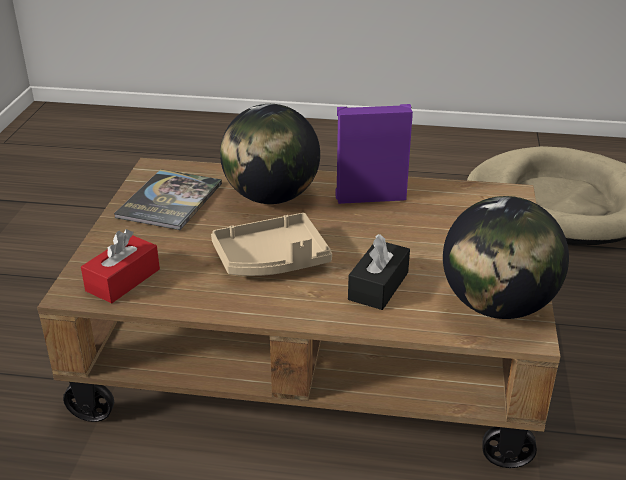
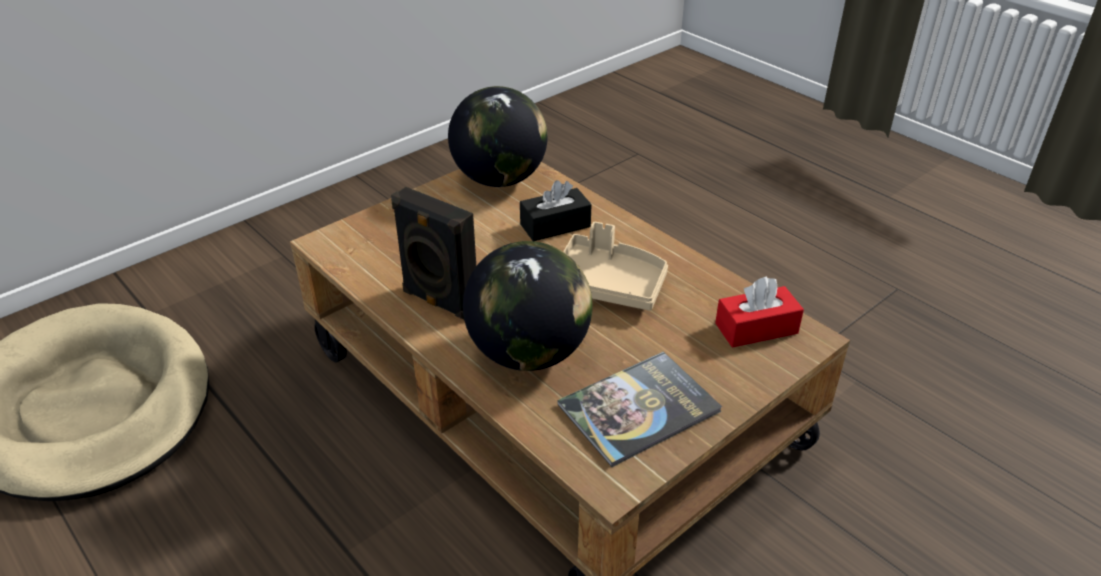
camera: 140 degrees left, 5 degrees up
purple speaker [336,104,413,204] -> black speaker [391,187,476,319]

